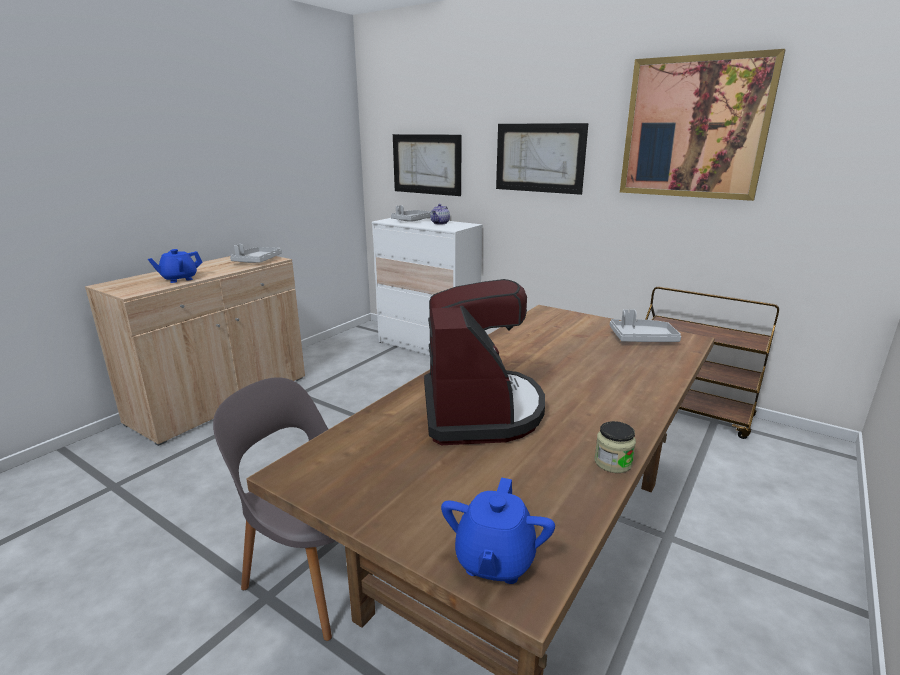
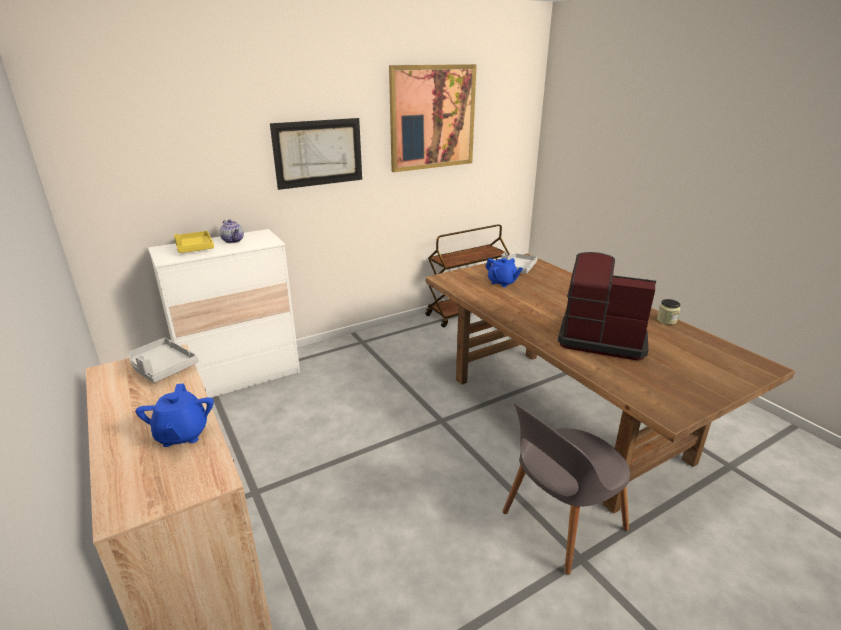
camera: 65 degrees left, 5 degrees up
grey tray [391,205,431,222] -> yellow tray [174,231,214,253]
picture [393,134,462,196] -> none
blue teapot [441,477,555,584] -> blue teapot moved to [486,258,523,287]

